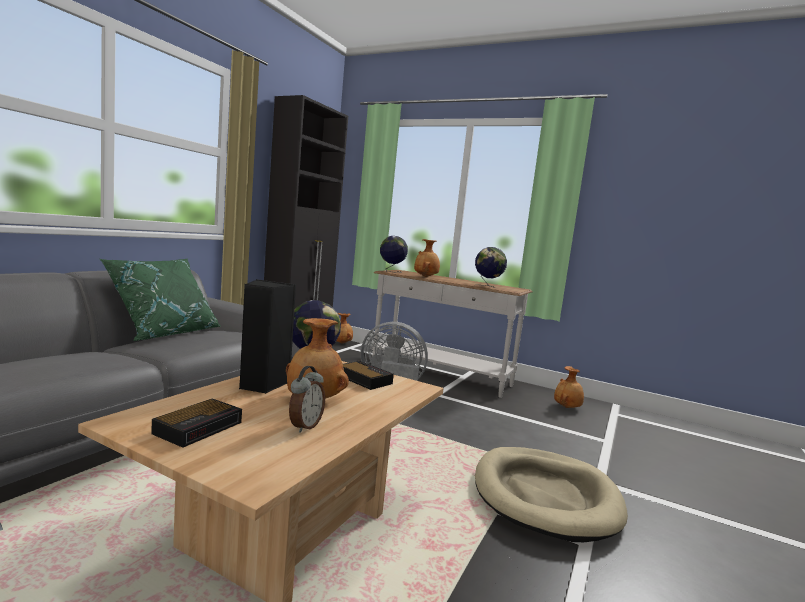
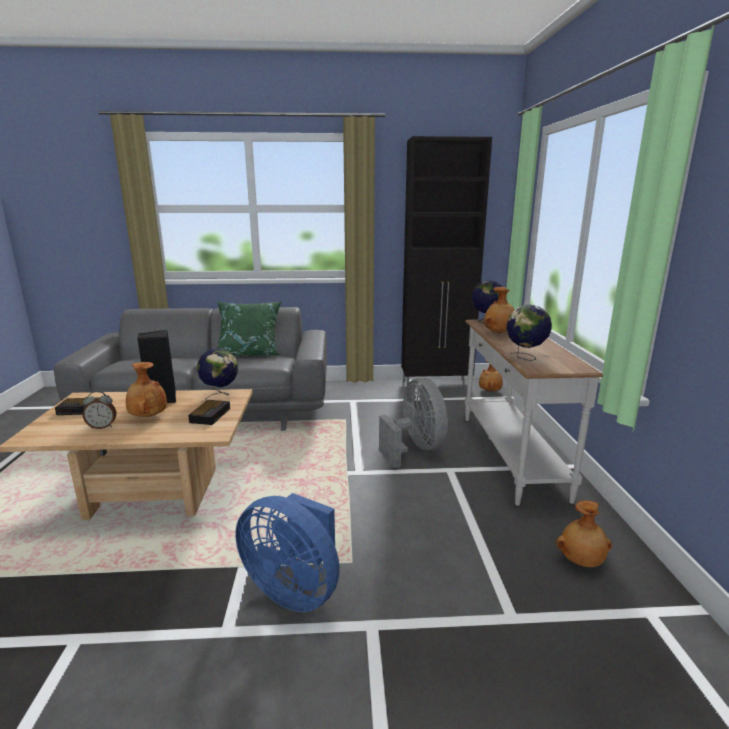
camera: 60 degrees right, 10 degrees up
beige dog bed [475,447,628,542] -> blue fan [235,493,340,612]

